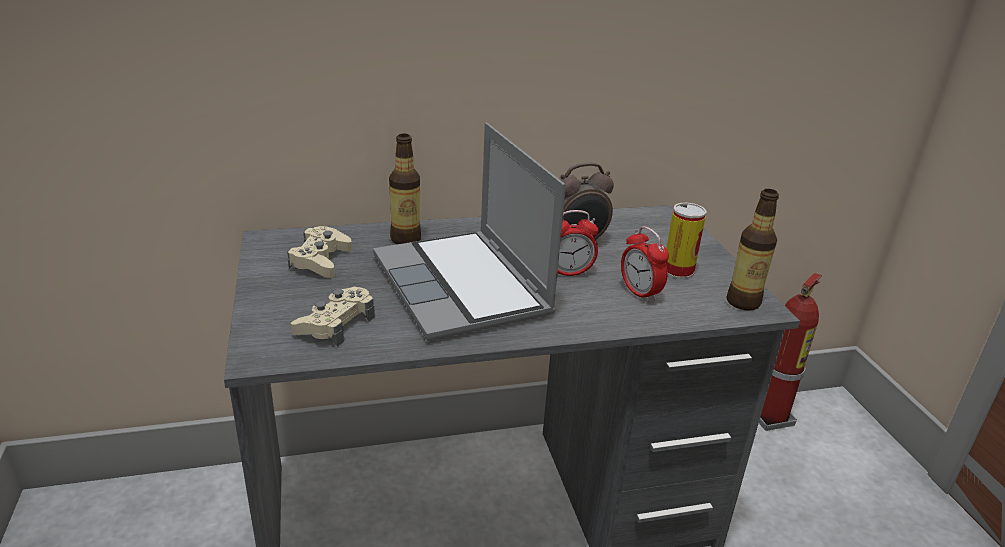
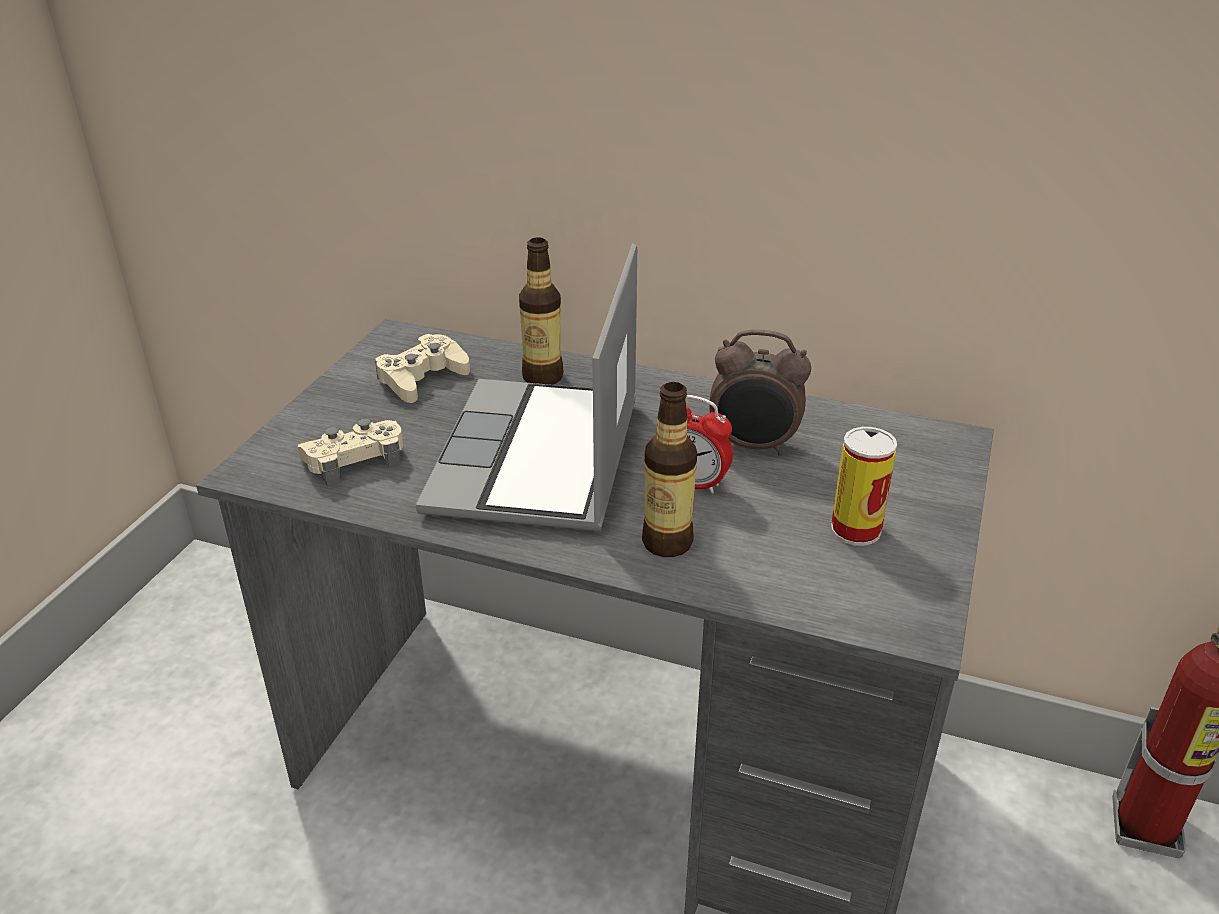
camera: 35 degrees right, 5 degrees up
alarm clock [621,226,669,303] -> none
bottle [727,189,779,311] -> bottle moved to [642,382,697,557]

